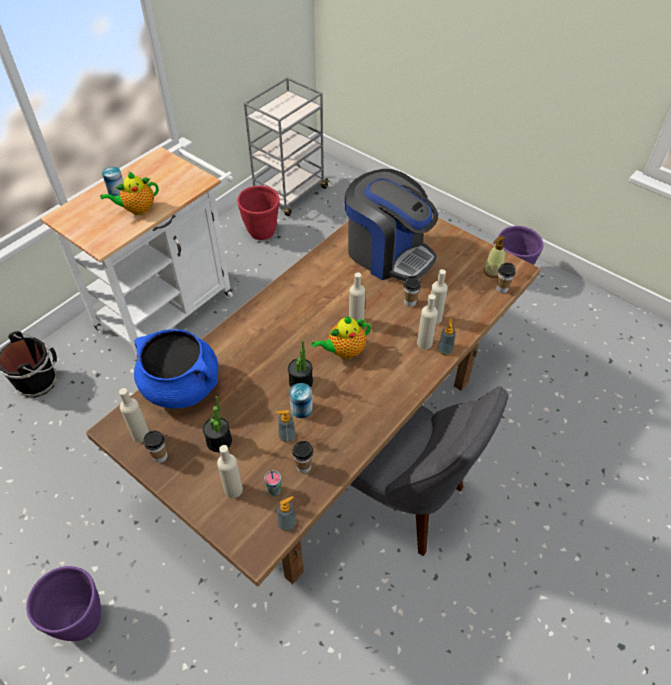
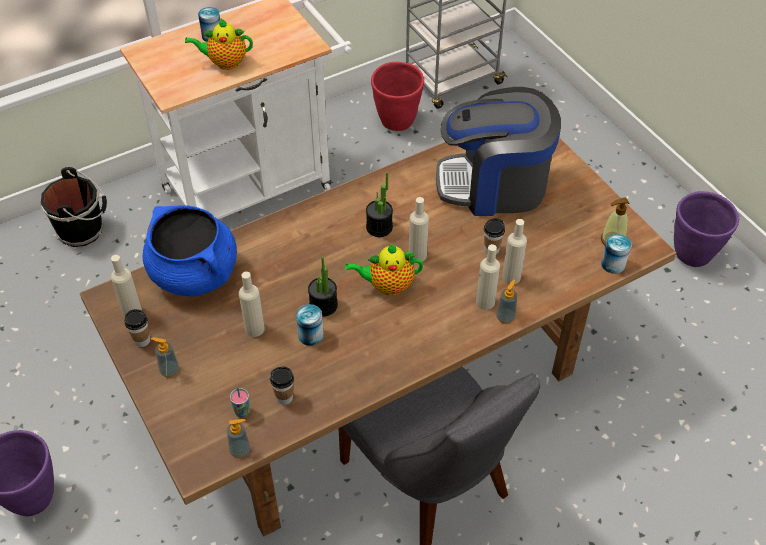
camera: 20 degrees right, 0 degrees up
potted plant [203,396,232,452] -> potted plant moved to [366,172,393,237]
beige bottle [217,445,243,498] -> beige bottle moved to [239,272,265,337]
soap dispenser [276,410,296,443] -> soap dispenser moved to [151,338,179,378]
coffee machine [345,169,438,281] -> coffee machine turned 120 degrees clockwise [436,87,561,216]
cup [496,263,515,293] -> can [601,234,632,274]

